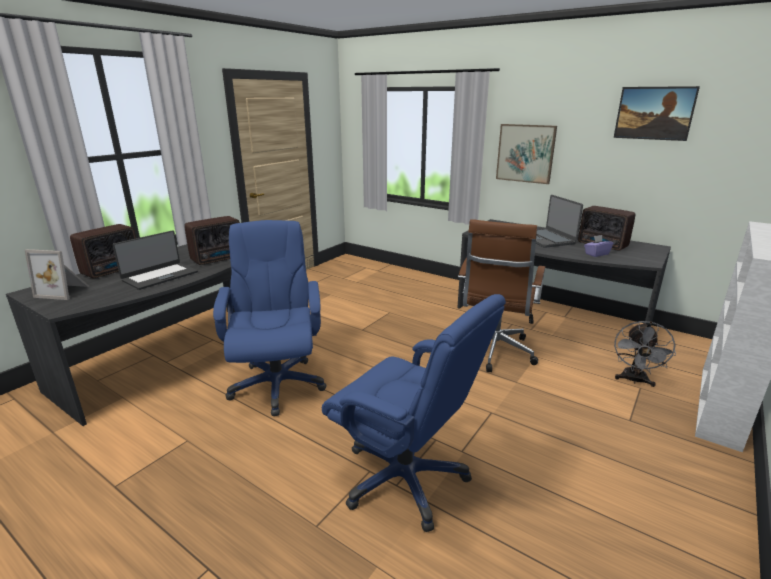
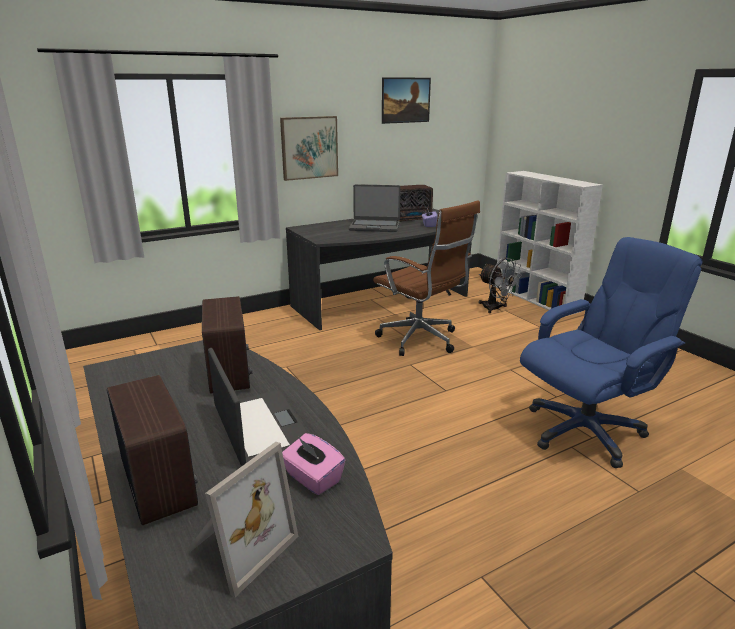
camera: 65 degrees left, 0 degrees up
blue office chair [213,220,327,416] -> none
none -> pink tissue box [282,433,345,495]

